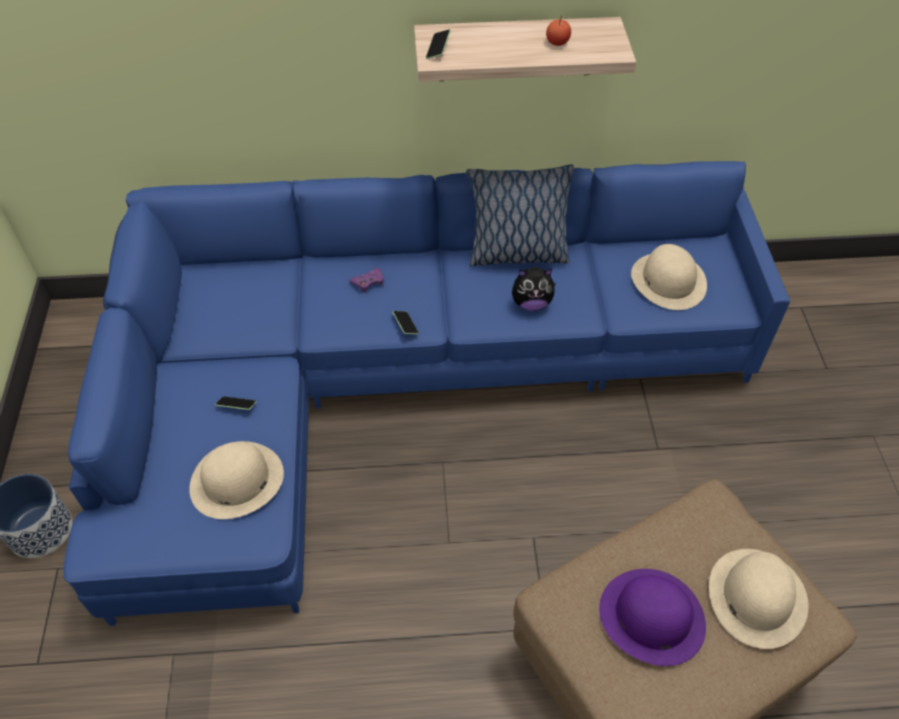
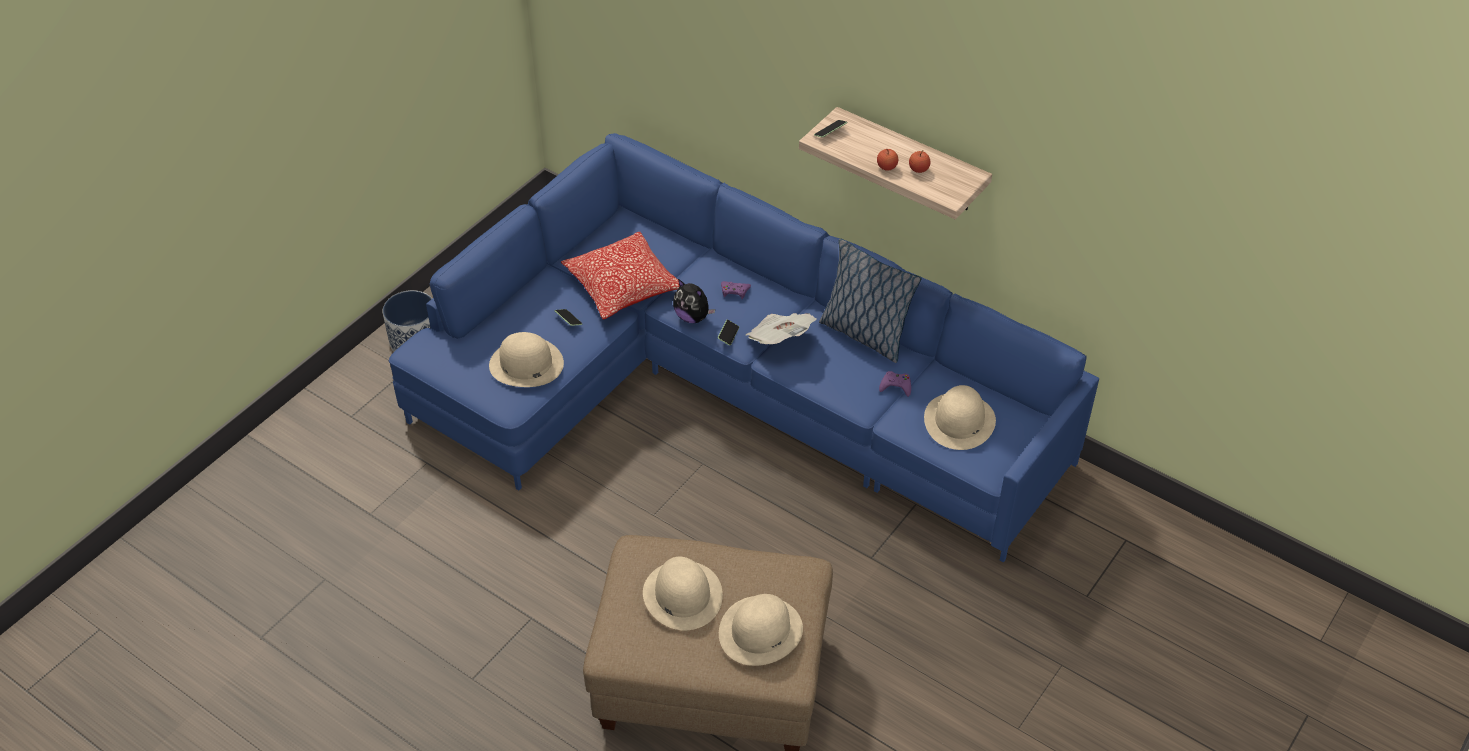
camera: 40 degrees right, 5 degrees down
plush toy [512,267,556,311] -> plush toy moved to [673,279,715,323]
purple hat [599,569,706,666] -> beige hat [643,557,723,630]
none -> pillow [561,232,680,319]
none -> newspaper [746,313,817,344]
none -> apple [877,149,898,171]
none -> purple game controller [879,371,911,397]

